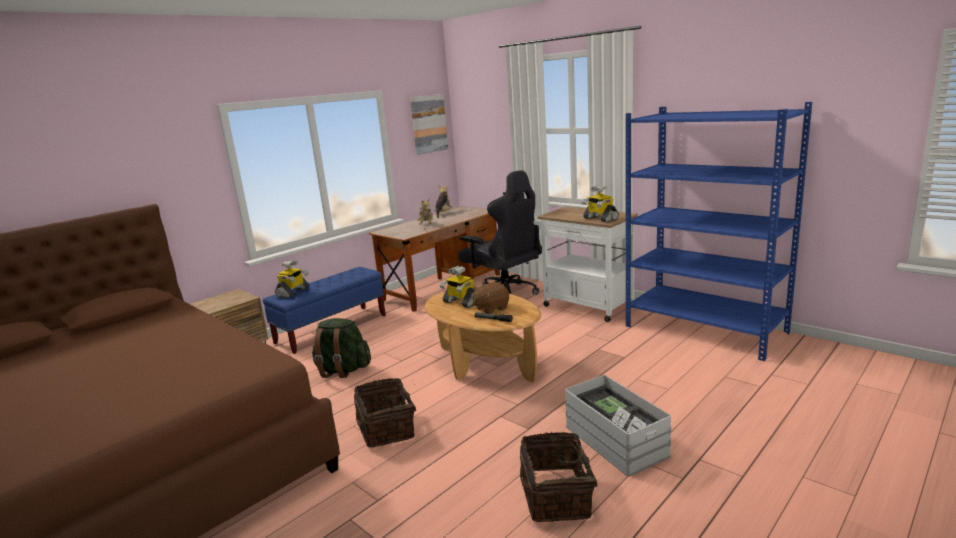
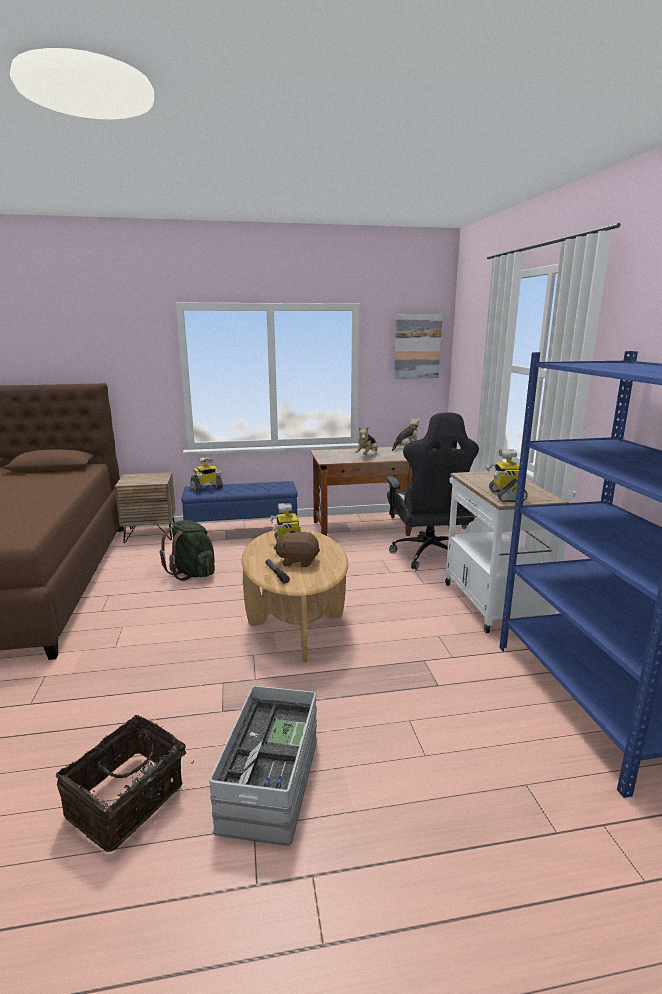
camera: 35 degrees right, 0 degrees up
basket [354,378,416,447] -> none

